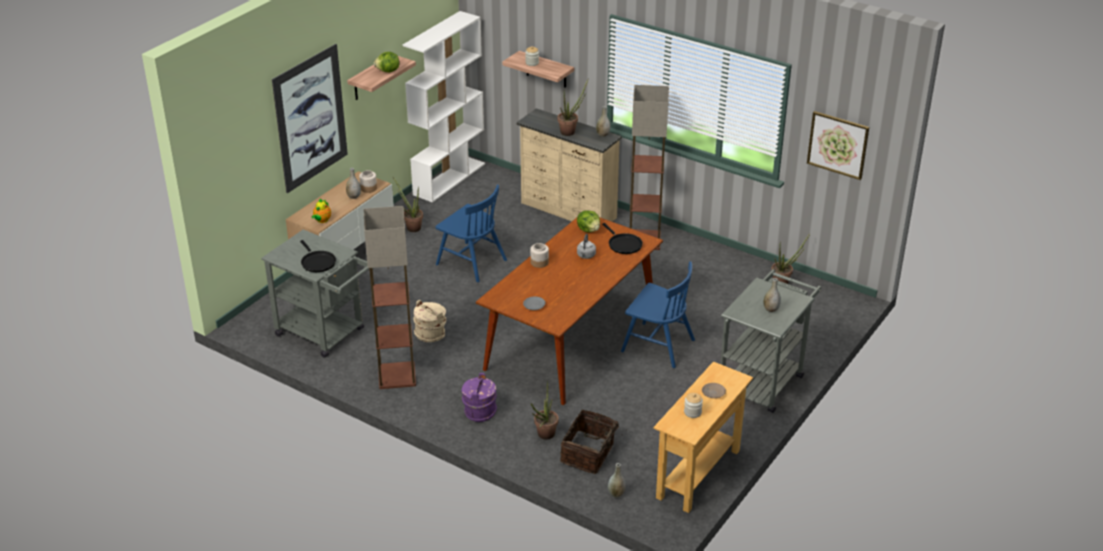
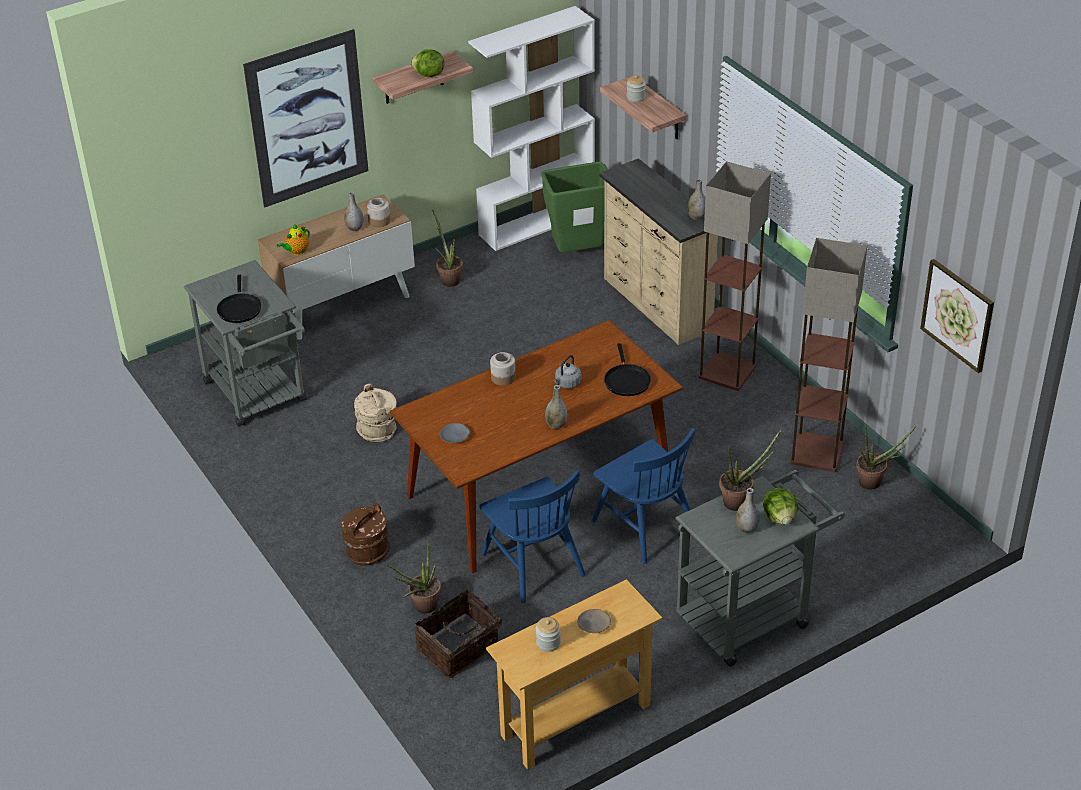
camera: 25 degrees right, 5 degrees up
floor lamp [364,206,416,389] -> floor lamp moved to [790,238,867,472]
blue chair [435,185,507,282] -> blue chair moved to [480,470,586,603]
purple bucket [462,373,497,422] -> brown bucket [341,503,390,566]
potted plant [558,79,588,136] -> potted plant moved to [719,430,781,511]
lettuce [577,210,600,233] -> lettuce moved to [763,488,798,525]
grey vase [608,463,626,498] -> grey vase moved to [545,385,567,429]
none -> green trash can [541,162,608,253]

